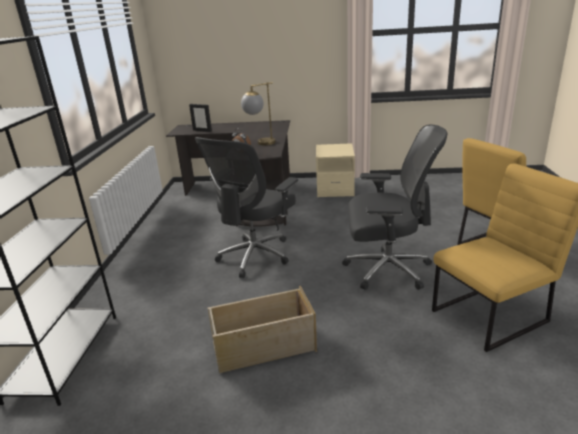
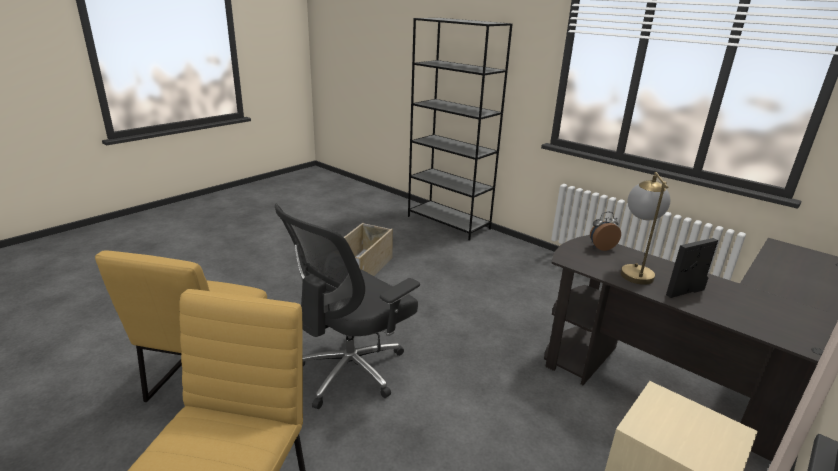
camera: 125 degrees right, 0 degrees up
picture frame [189,104,212,132] -> picture frame moved to [666,238,718,298]
office chair [195,137,298,278] -> none

